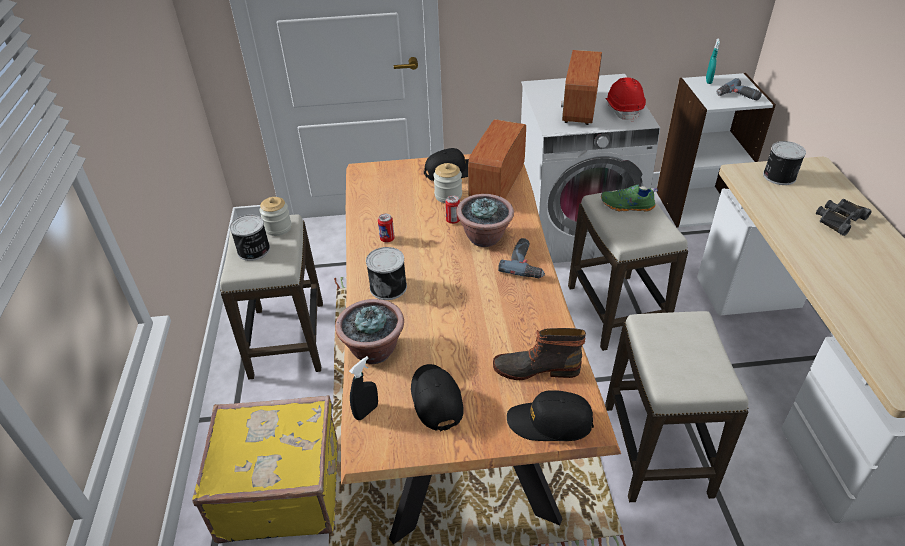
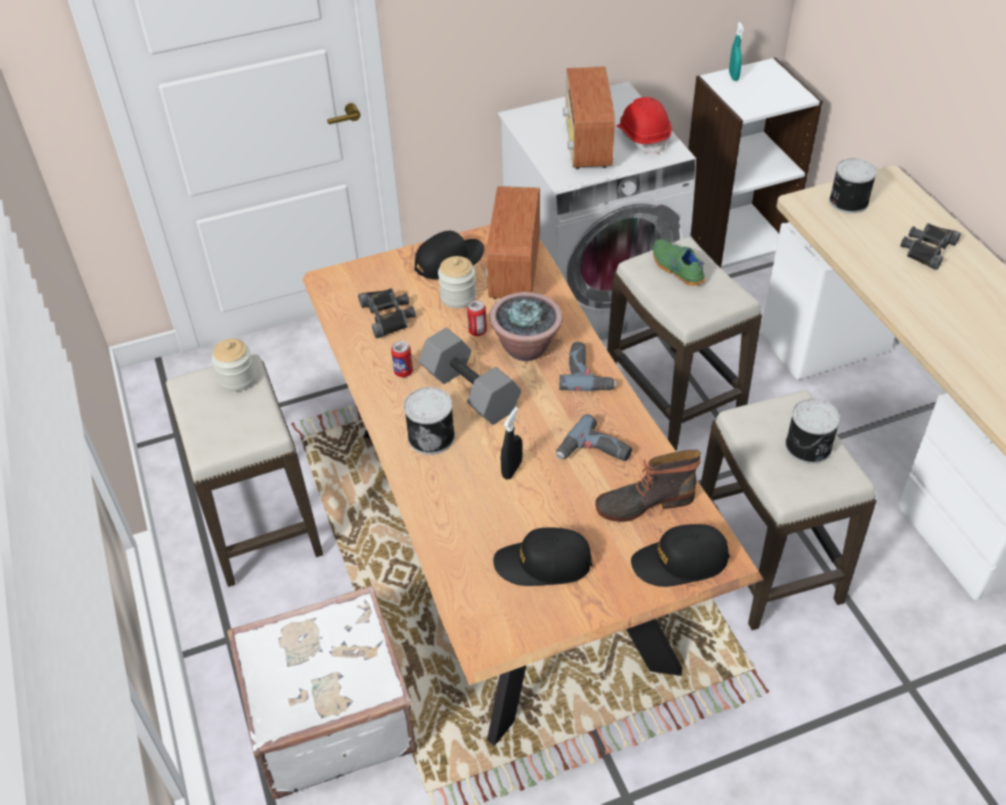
camera: 15 degrees left, 5 degrees up
yellow suitcase [192,395,338,543] -> white suitcase [227,585,417,799]
can [230,215,270,261] -> can moved to [785,398,841,464]
potted plant [335,299,404,364] -> none
black spray bottle [349,356,378,420] -> black spray bottle moved to [501,407,523,480]
black cap [411,364,464,432] -> black cap turned 60 degrees counterclockwise [493,527,592,586]
green shoe [601,185,658,212] -> green shoe turned 60 degrees clockwise [653,239,705,286]
power drill [717,78,762,100] -> power drill moved to [556,414,632,461]
none -> black binoculars [358,288,416,338]
none -> grey dumbbell [419,328,521,425]

